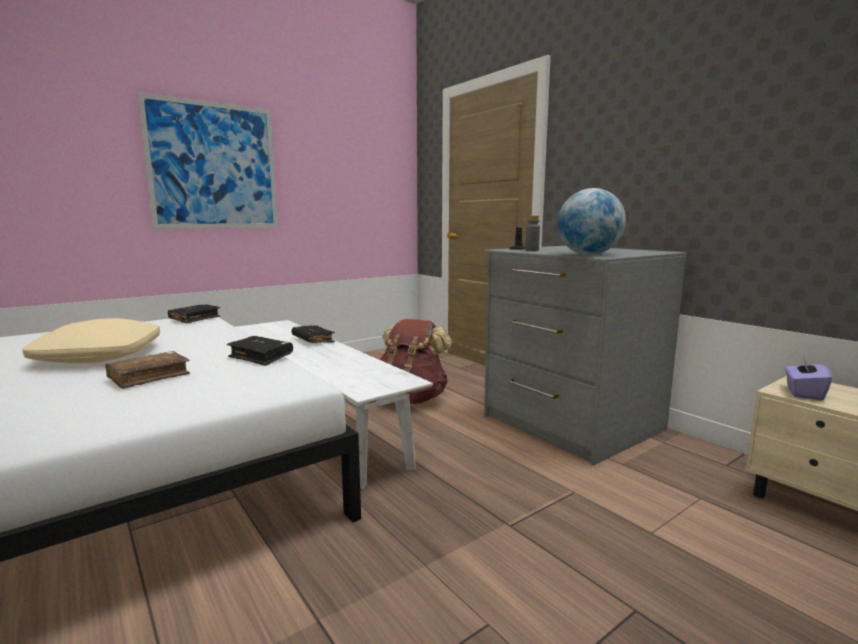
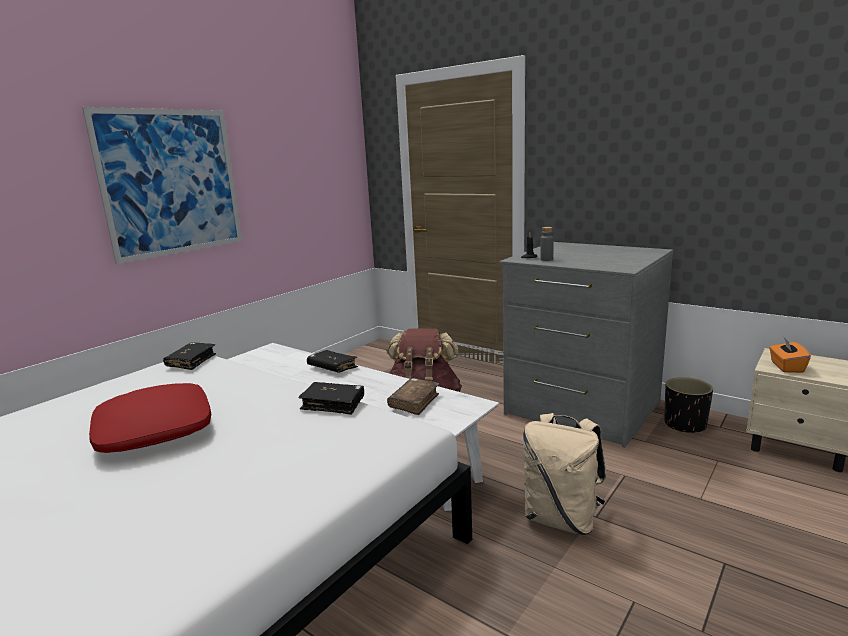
camera: 15 degrees left, 5 degrees up
beige pillow [23,318,160,363] -> red pillow [89,383,211,453]
brown book [105,351,190,389] -> brown book moved to [387,378,439,415]
globe [557,188,626,255] -> none
purple tissue box [785,356,832,401] -> orange tissue box [769,337,811,373]
none -> beige backpack [523,413,606,535]
none -> black planter [664,377,713,433]

